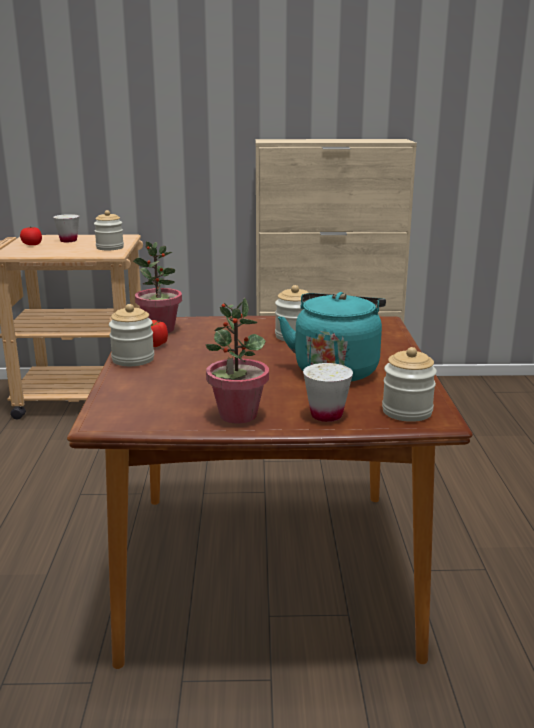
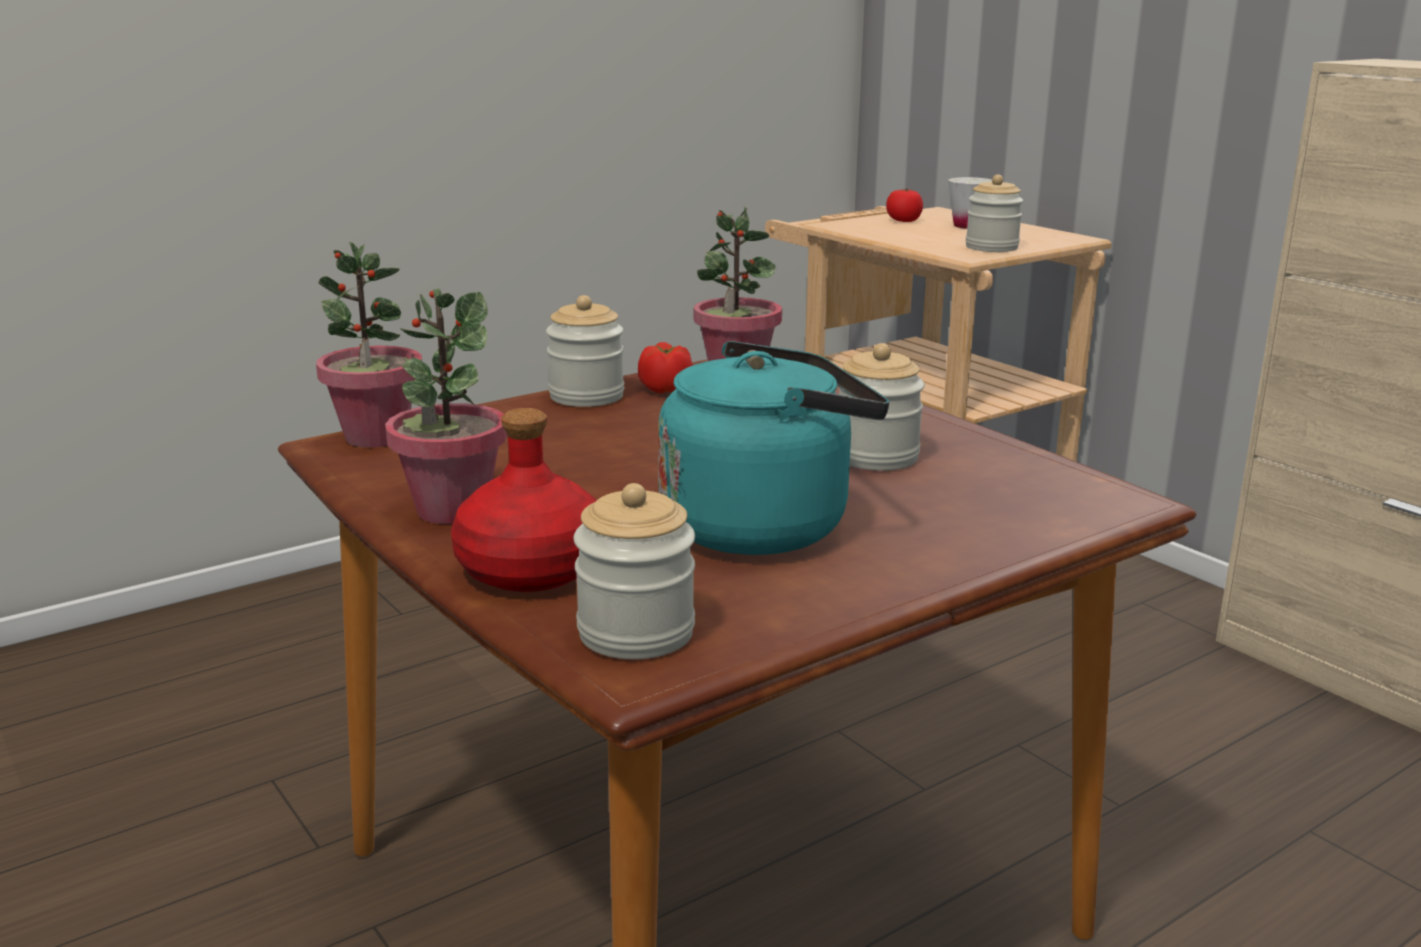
camera: 55 degrees right, 0 degrees up
white cup [303,363,353,422] -> red bottle [451,408,597,592]
none -> potted plant [316,242,422,448]

